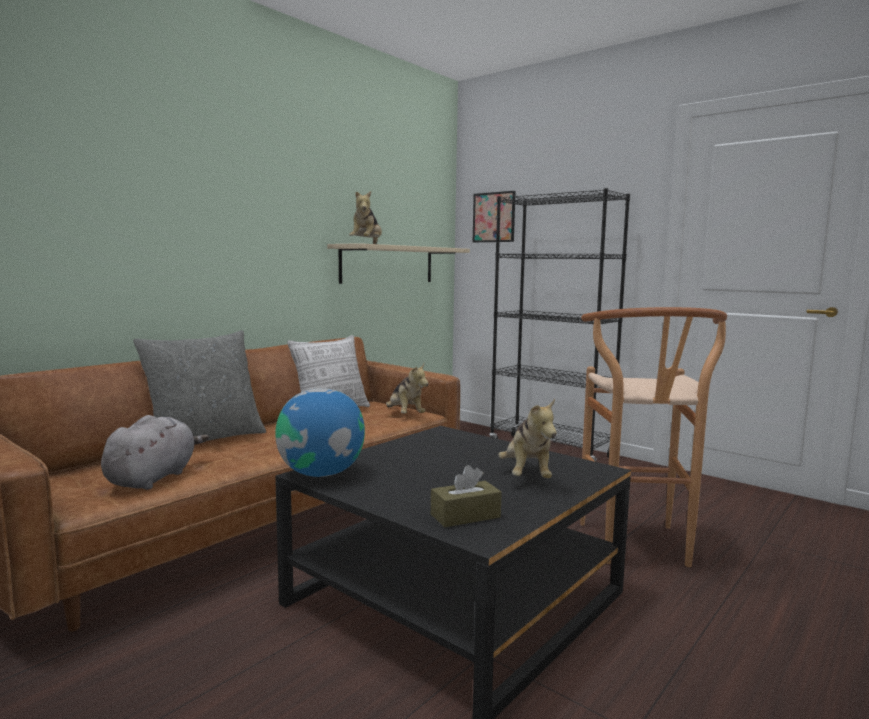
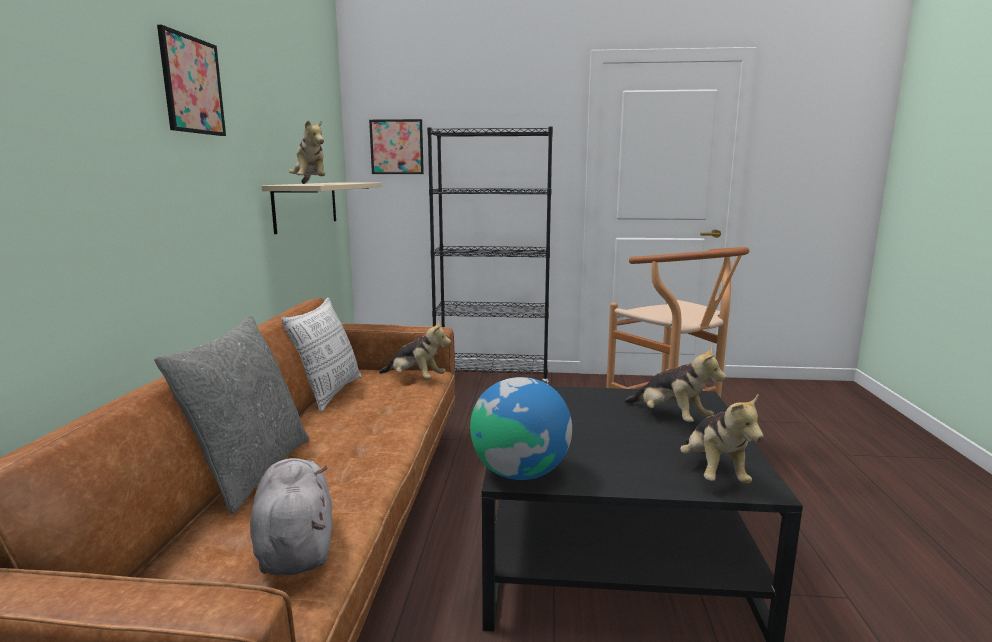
camera: 35 degrees left, 5 degrees up
brown tissue box [431,465,502,527] -> plush toy [680,393,763,484]
none -> picture [157,25,226,136]

